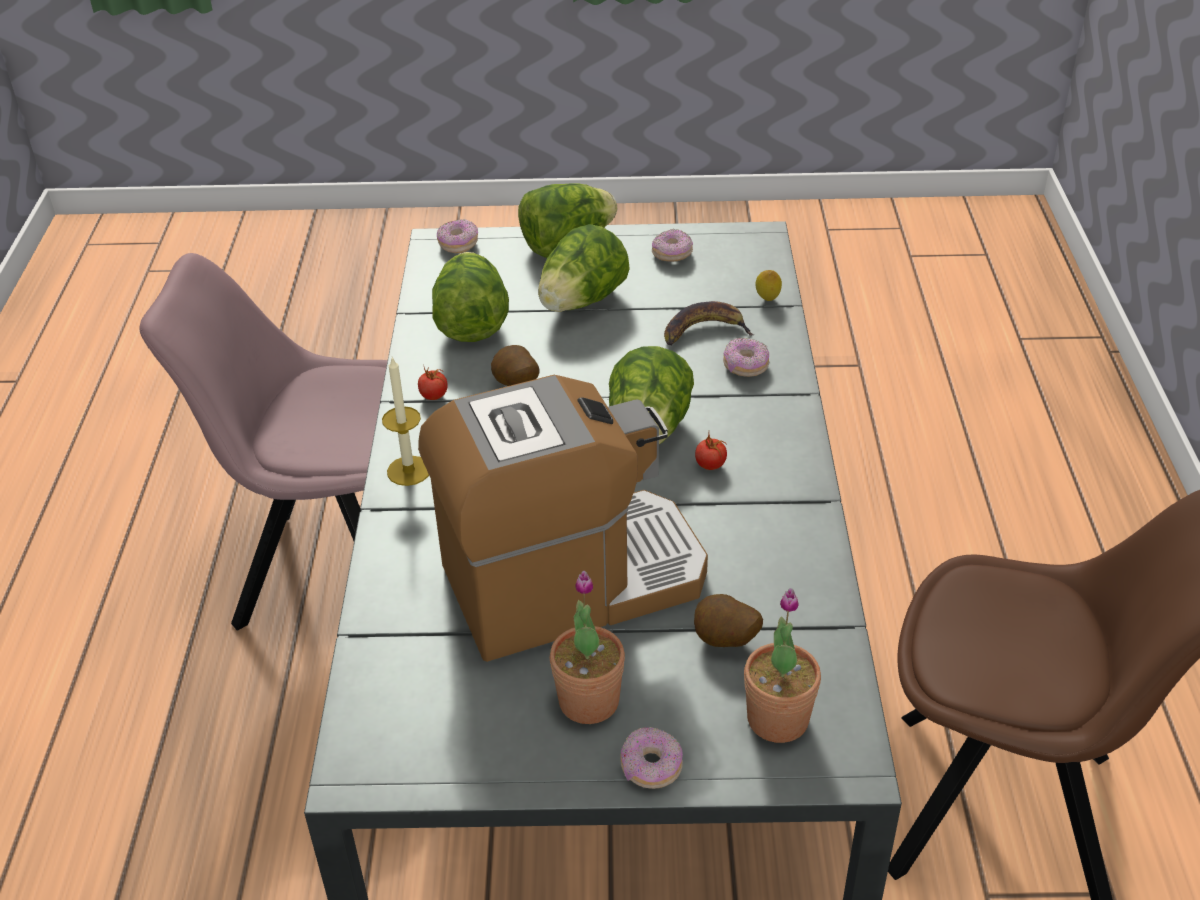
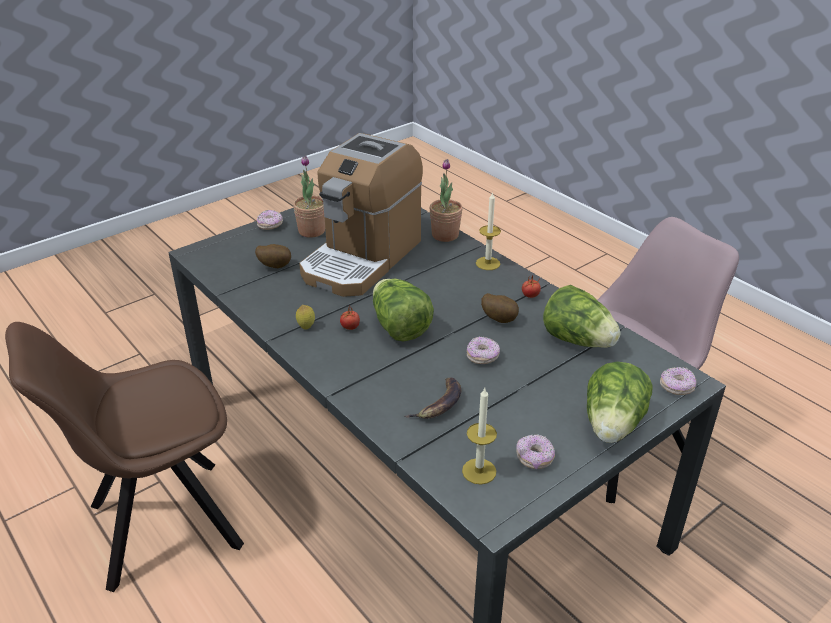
camera: 140 degrees right, 5 degrees down
lettuce [538,224,630,312] -> none
donut [723,338,769,377] -> donut moved to [467,337,500,364]
potted plant [744,588,821,743] -> potted plant moved to [429,159,463,242]
lemon [755,270,782,301] -> lemon moved to [296,305,315,330]
none -> candle [462,388,497,484]

